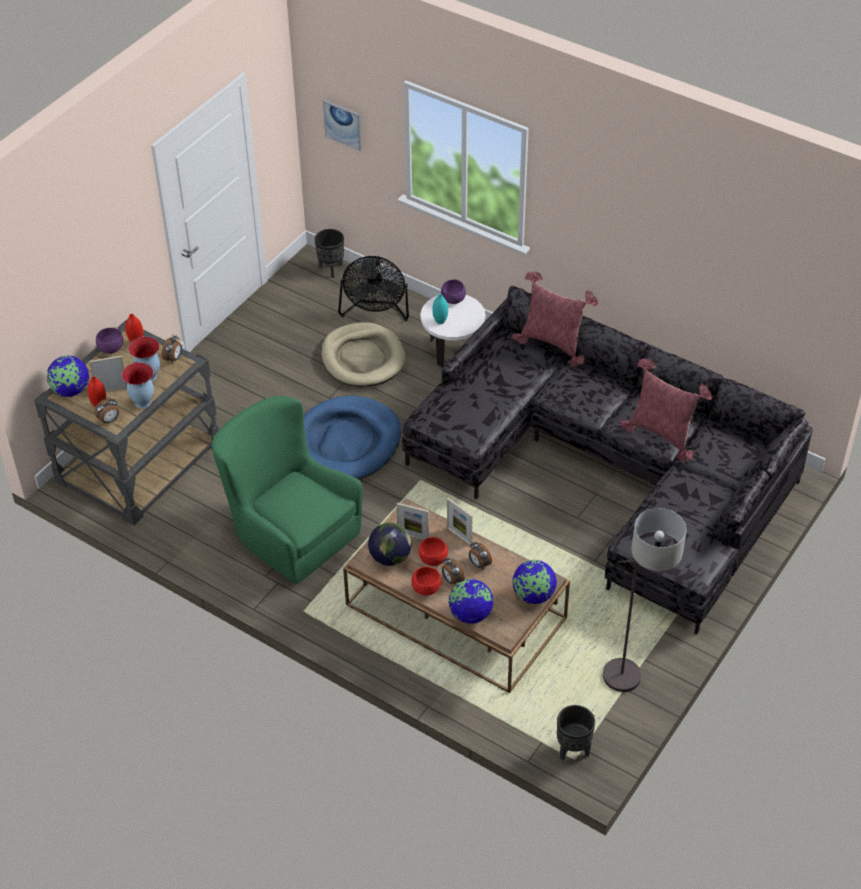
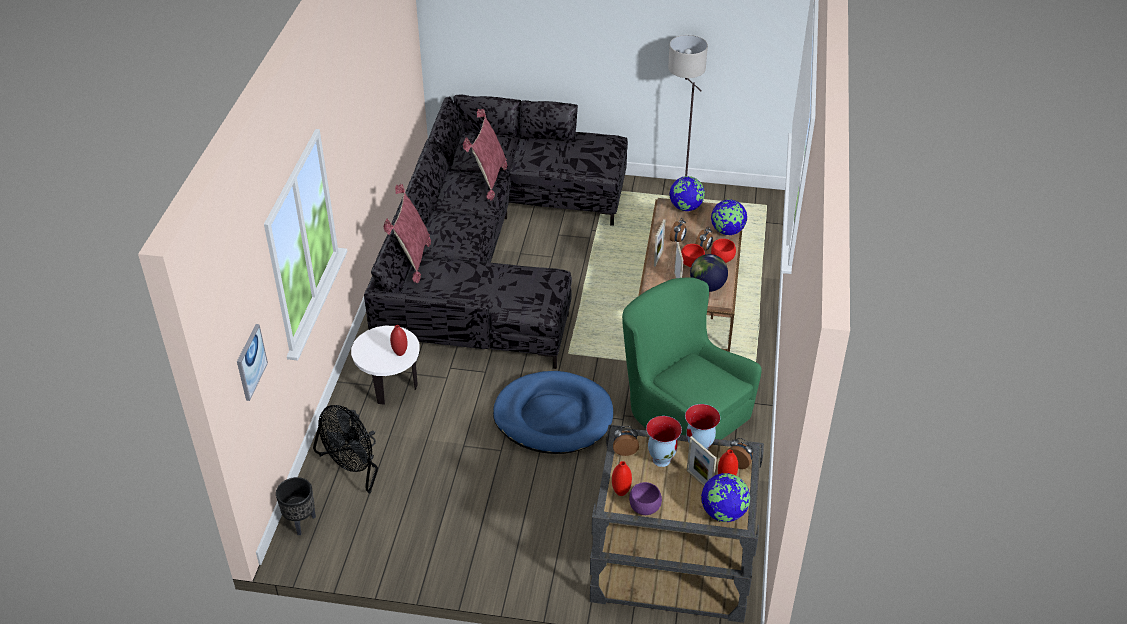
camera: 115 degrees left, 5 degrees down
green armchair [212,396,363,584] -> green armchair turned 120 degrees clockwise [622,277,762,440]
beige dog bed [321,322,406,387] -> none
black fan [338,256,409,322] -> black fan turned 150 degrees clockwise [313,405,378,493]
turquoise vase [432,294,448,324] -> red vase [390,325,408,356]
purple bowl [441,279,466,304] -> none
black planter [557,705,595,760] -> none

